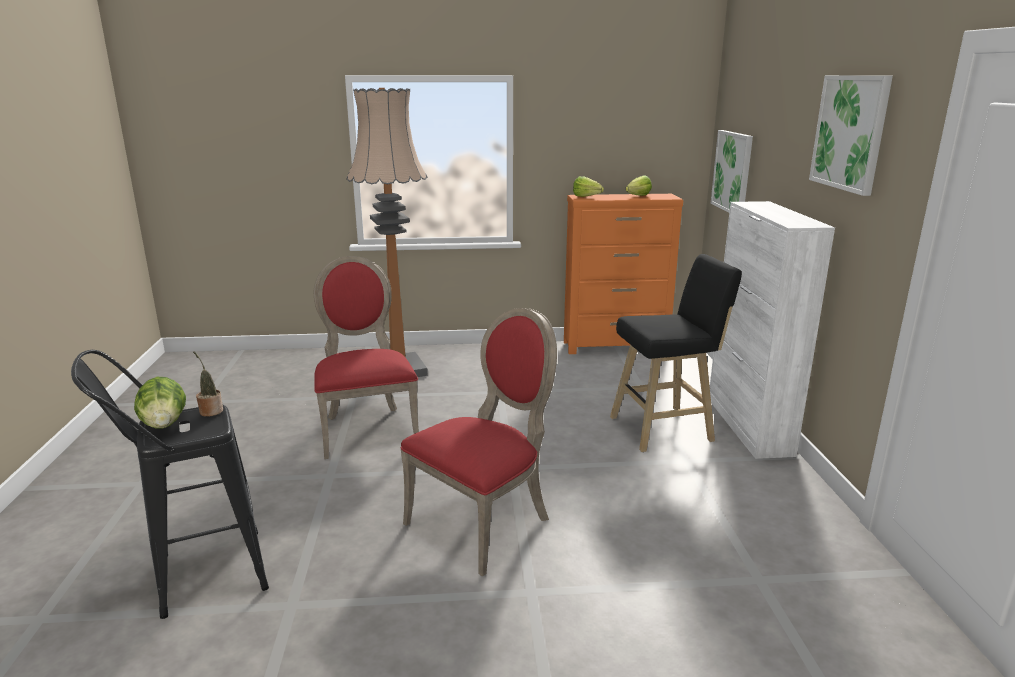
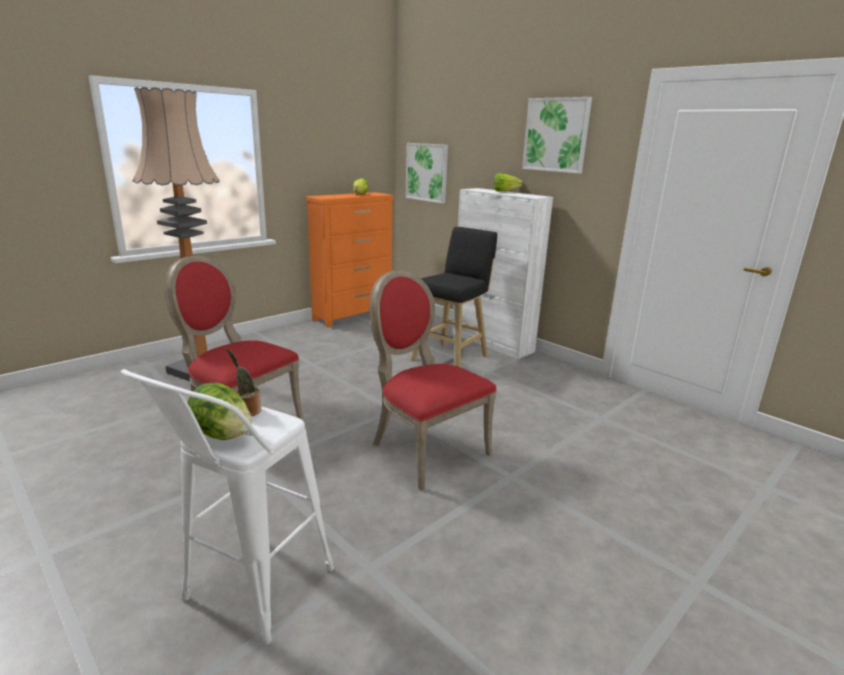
camera: 40 degrees left, 0 degrees up
black stool [71,350,269,619] -> white stool [121,369,334,645]
red chair [400,308,557,576] -> red chair turned 45 degrees counterclockwise [369,270,497,491]
lettuce [573,176,604,197] -> lettuce moved to [494,173,523,192]

